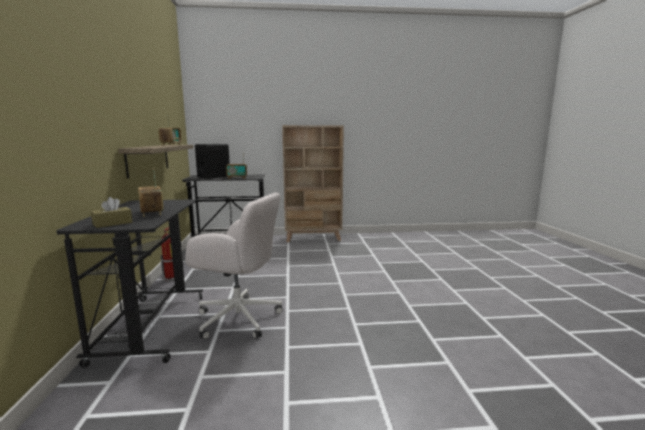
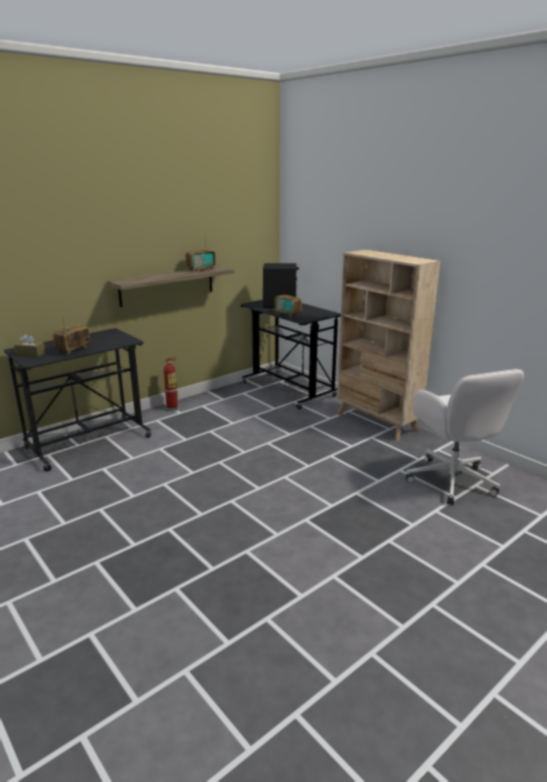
camera: 55 degrees right, 10 degrees up
white office chair [185,192,283,339] -> white office chair moved to [406,369,524,505]

